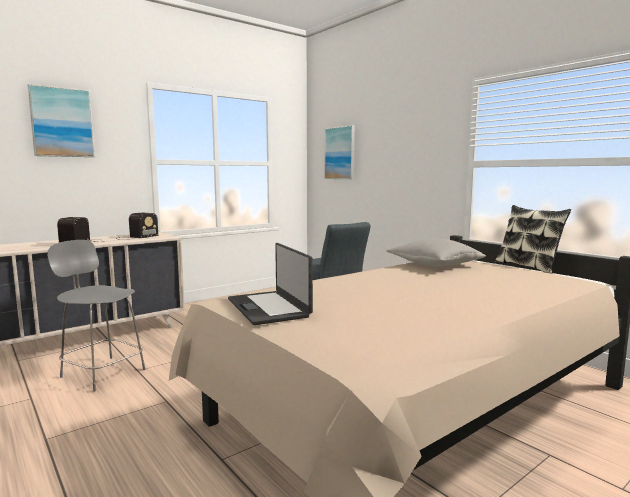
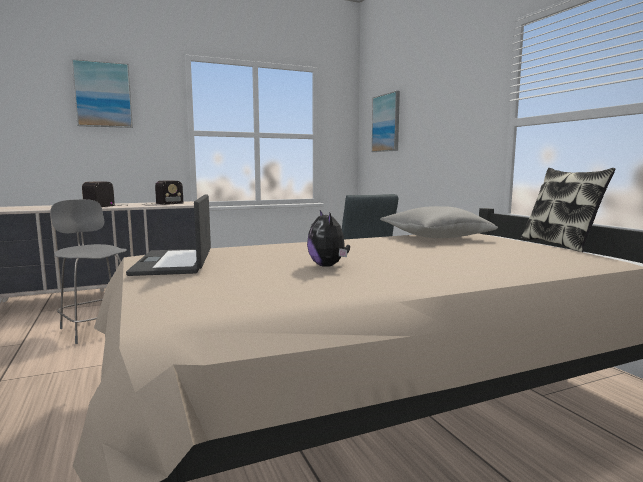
camera: 15 degrees right, 0 degrees up
none -> plush toy [307,210,350,267]

